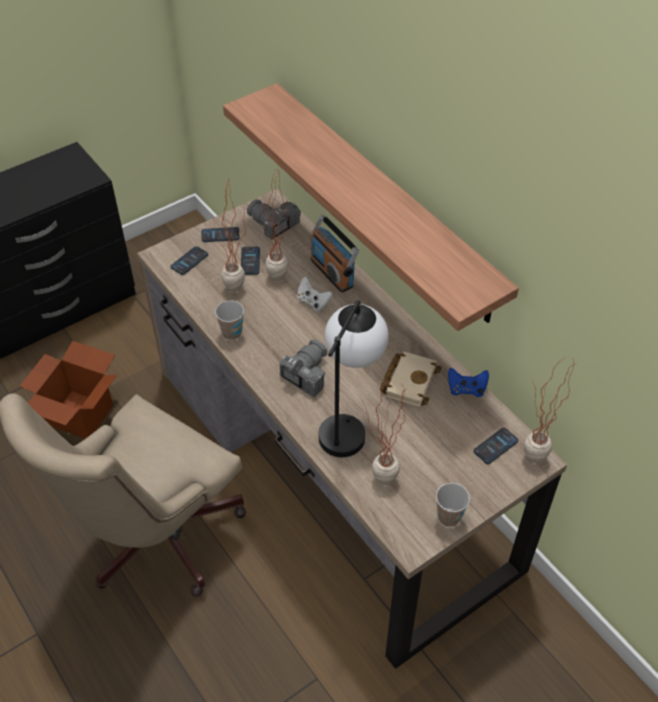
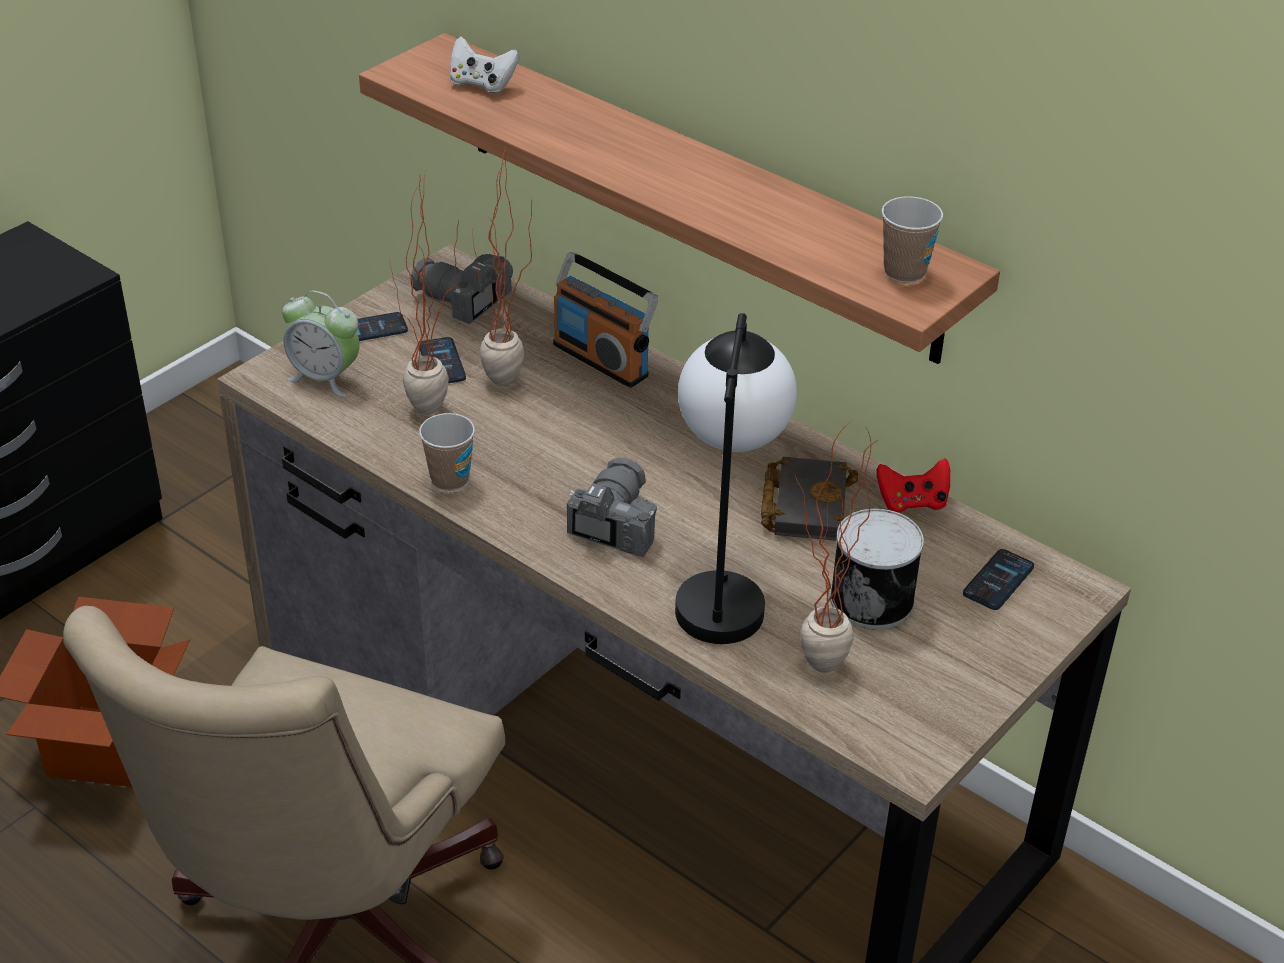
camera: 15 degrees left, 10 degrees down
phone [170,246,208,275] -> alarm clock [282,291,360,397]
white game controller [297,277,333,312] -> white game controller moved to [450,36,520,94]
beige book [380,352,442,407] -> black book [761,457,858,541]
cup [436,483,470,527] -> cup moved to [882,196,943,283]
blue game controller [448,368,489,397] -> red game controller [877,458,950,513]
potted plant [524,358,575,463] -> none
none -> can [830,509,924,630]

